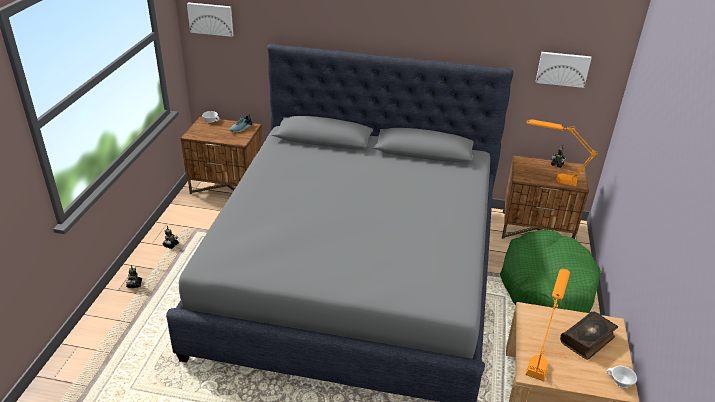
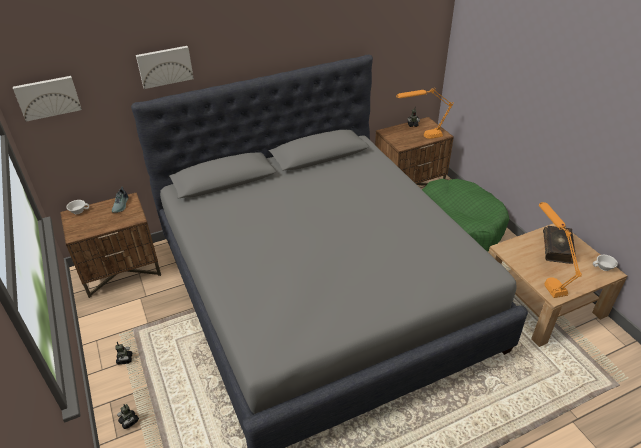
camera: 35 degrees left, 5 degrees up
picture [536,52,591,88] -> picture moved to [136,46,194,89]

